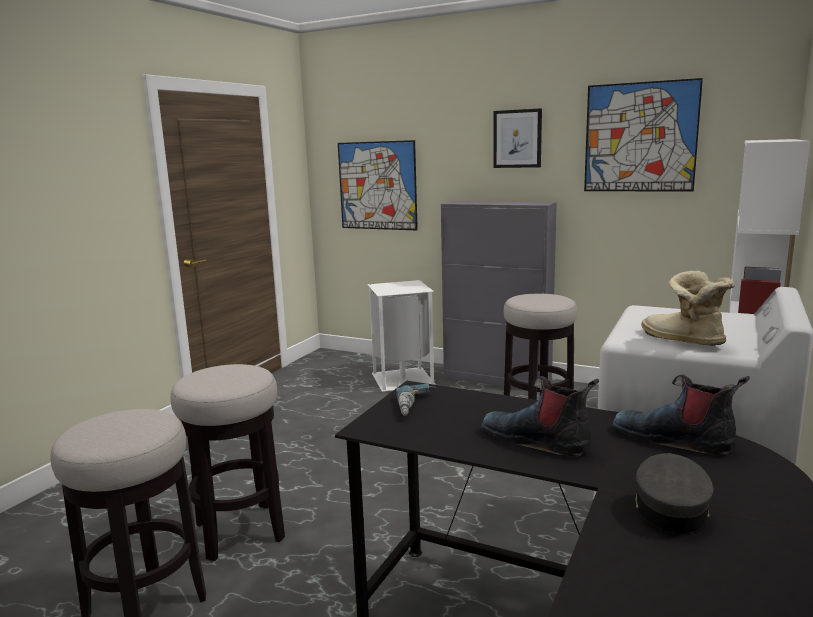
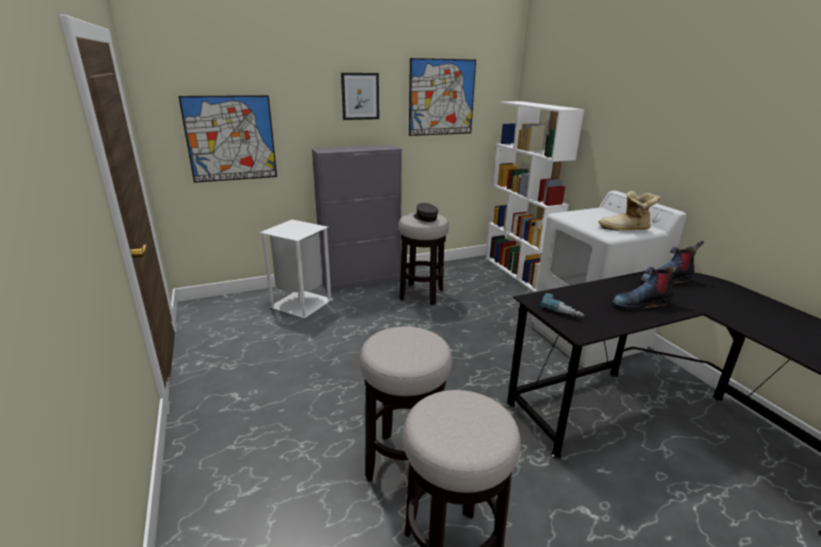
camera: 50 degrees left, 10 degrees up
grey cap [635,453,713,533] -> grey cap moved to [413,203,439,222]

